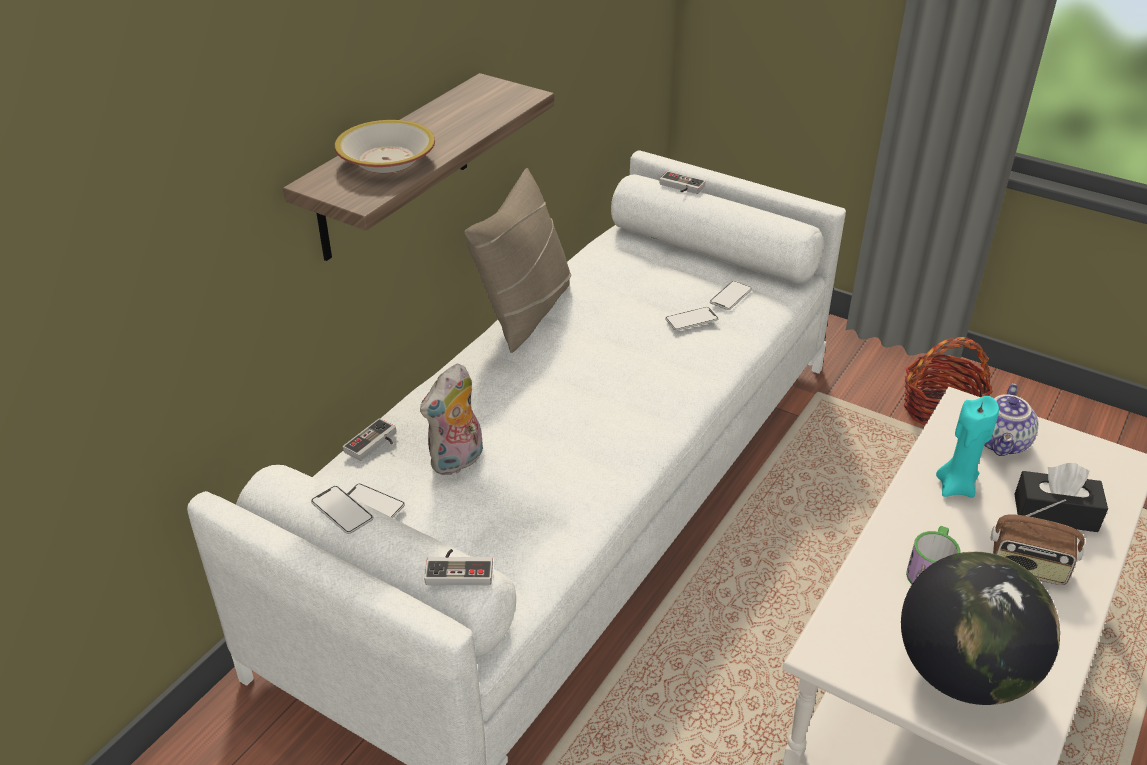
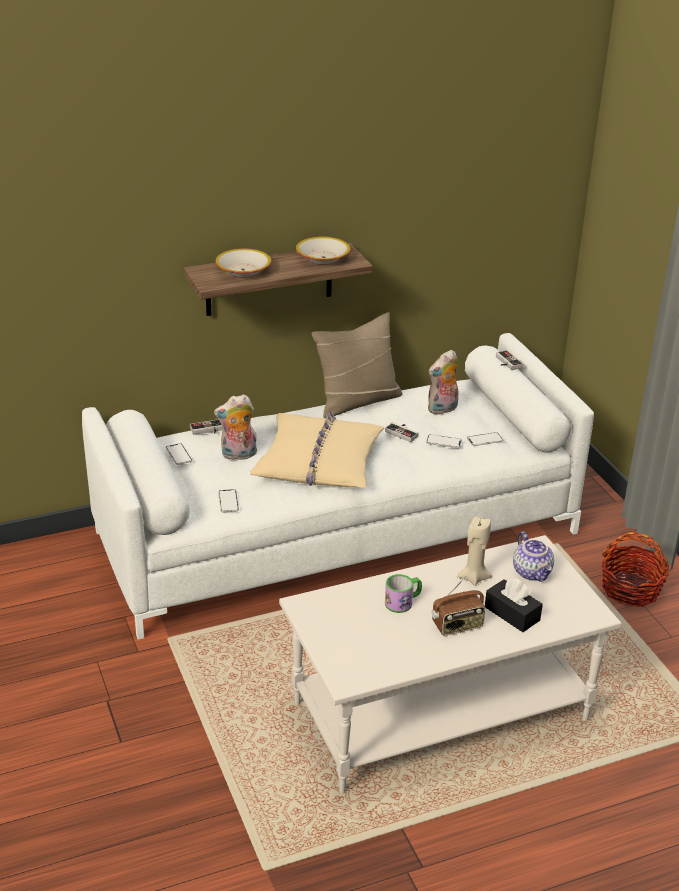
camera: 35 degrees right, 5 degrees down
phone [311,486,374,534] -> phone moved to [218,489,239,512]
game controller [424,549,493,585] -> game controller moved to [385,422,419,442]
globe [901,552,1060,705] -> none
turquoise candle [936,396,999,498] -> beige candle [457,516,492,586]
teapot [984,383,1038,456] -> teapot turned 75 degrees counterclockwise [513,531,554,582]
radio [991,499,1085,585] -> radio turned 75 degrees counterclockwise [432,576,485,636]
none -> beige pillow [250,411,384,488]
none -> bowl [296,236,350,265]
none -> plush toy [428,350,459,415]

